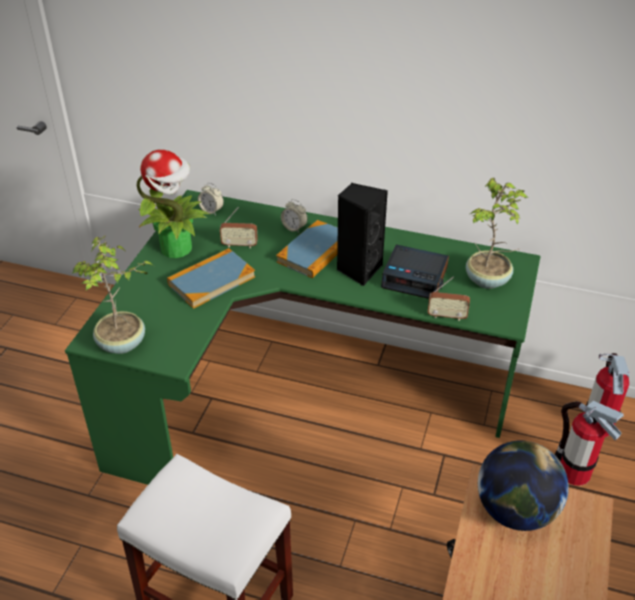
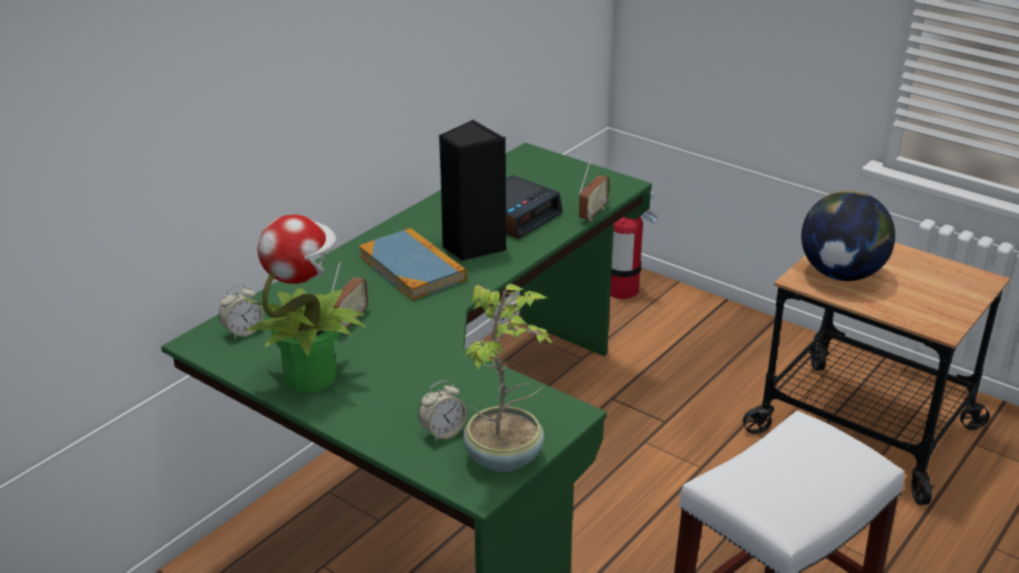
camera: 70 degrees left, 10 degrees down
book [167,248,255,309] -> none
alarm clock [281,199,308,233] -> alarm clock moved to [418,381,467,442]
potted plant [466,178,529,289] -> none
fire extinguisher [554,401,624,486] -> none

